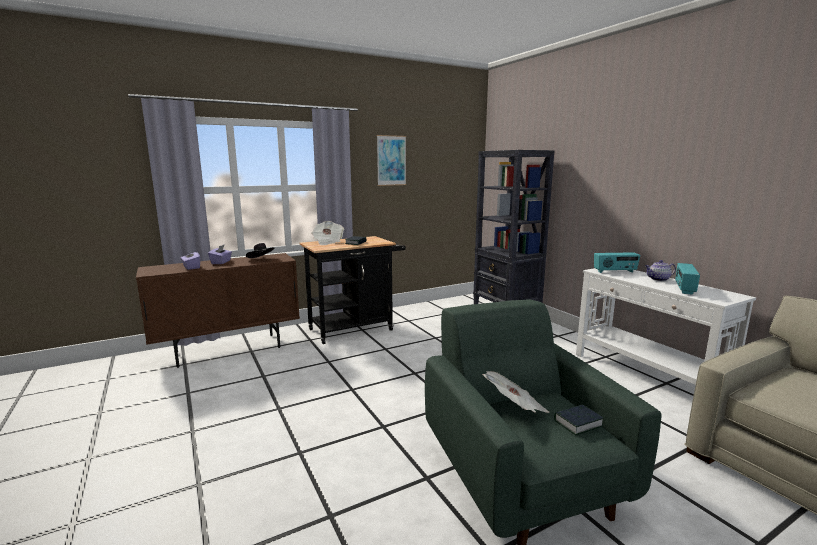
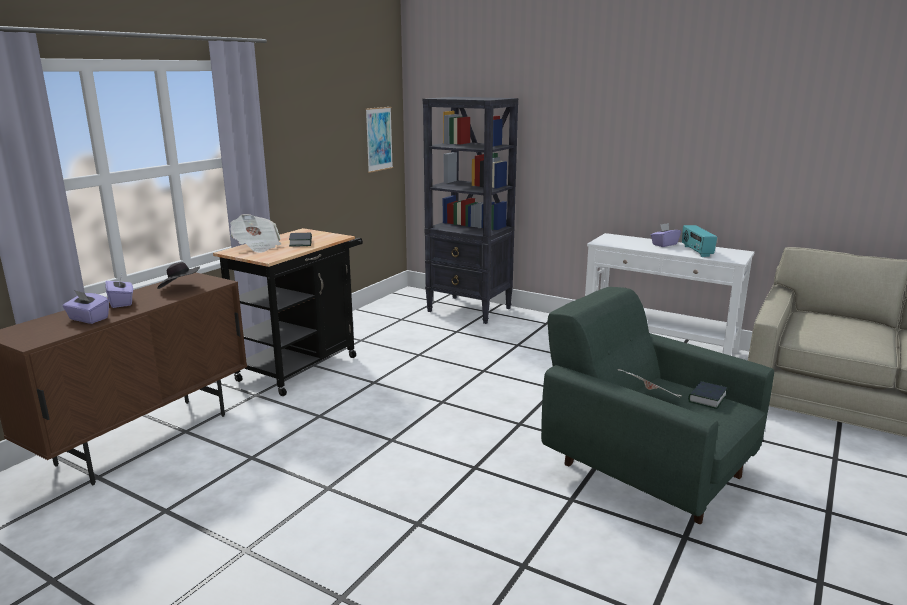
camera: 30 degrees left, 5 degrees up
picture [377,135,406,186] -> picture moved to [365,107,393,173]
radio [594,252,640,273] -> none
teapot [645,260,676,281] -> purple tissue box [651,223,681,247]

